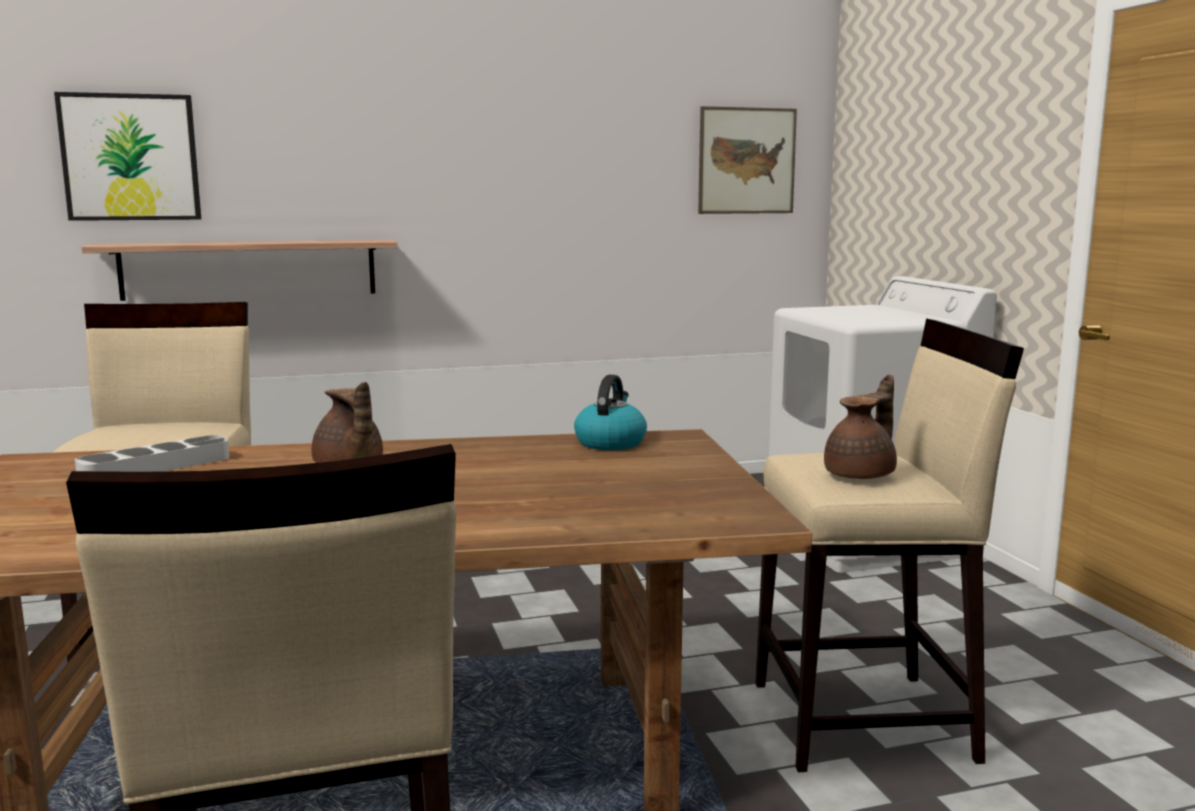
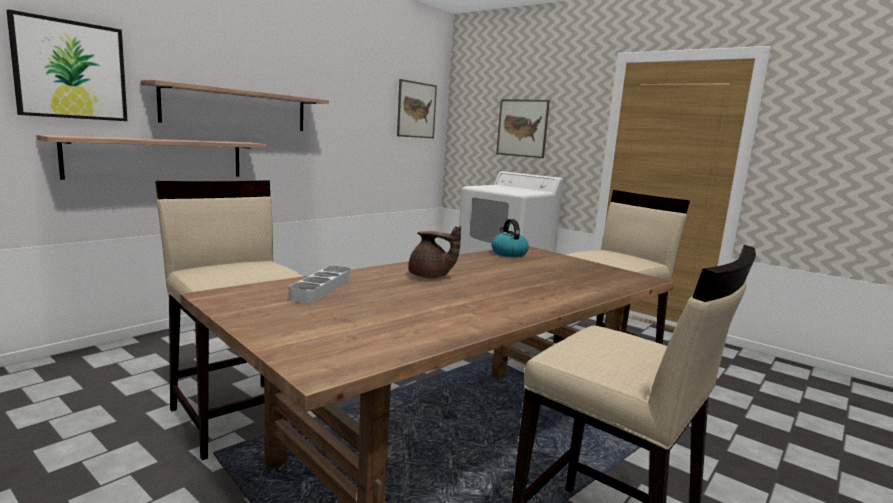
camera: 35 degrees left, 0 degrees up
brown teapot [824,374,897,479] -> none
none -> shelf [140,80,329,131]
none -> picture [496,99,550,158]

